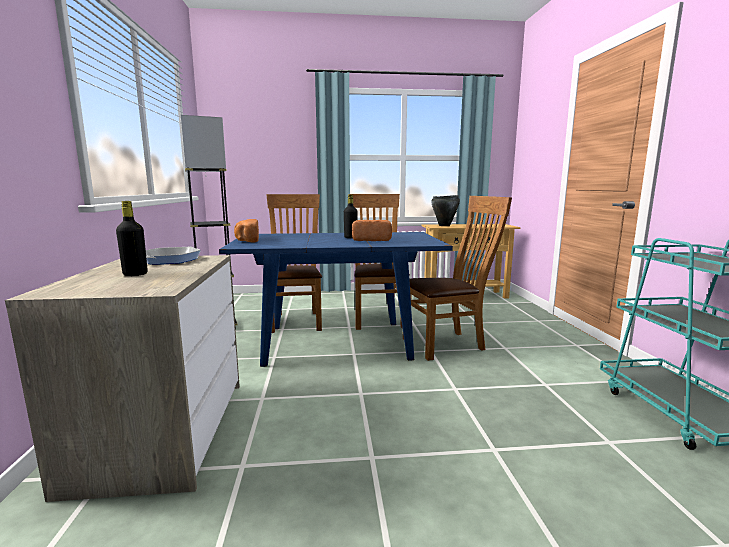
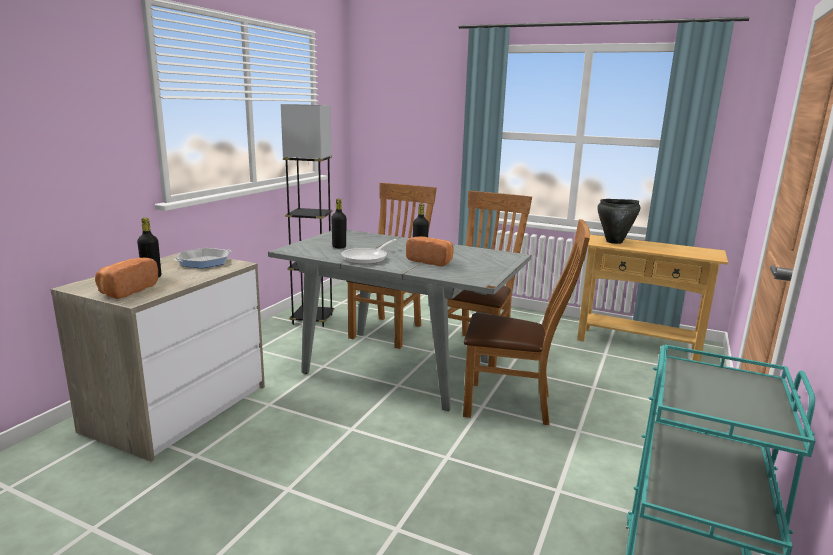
camera: 30 degrees right, 5 degrees up
blue dining table [219,232,453,367] -> grey dining table [268,230,531,411]
bread [234,219,259,242] -> bread moved to [95,258,158,299]
none -> black bottle [331,199,346,248]
none -> frying pan [341,239,397,264]

